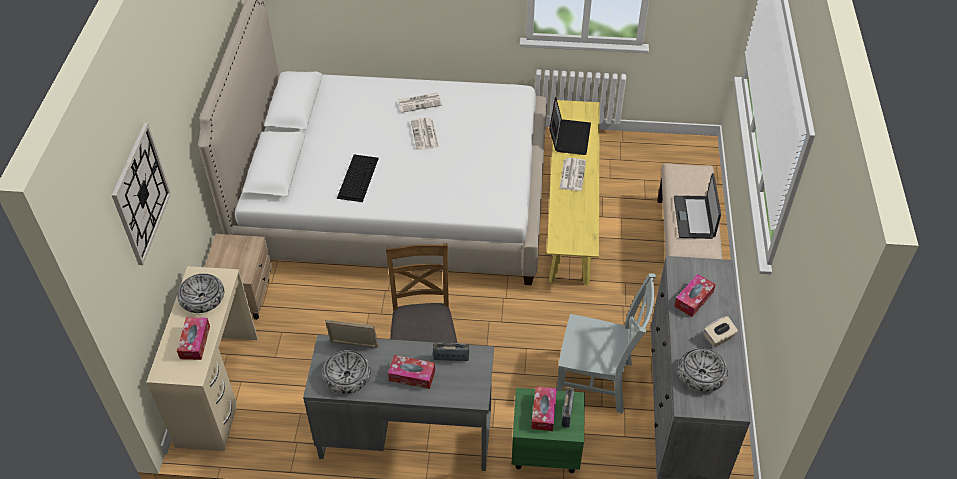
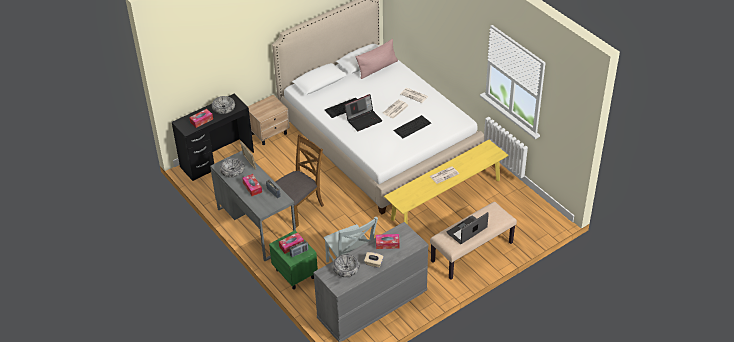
camera: 50 degrees right, 5 degrees down
wall clock [112,123,171,265] -> none
beige desk [146,266,258,451] -> black desk [172,94,254,181]
laptop [549,97,591,155] -> laptop moved to [345,94,383,131]
none -> pink pillow [356,39,398,79]
none -> keyboard [393,115,431,138]

